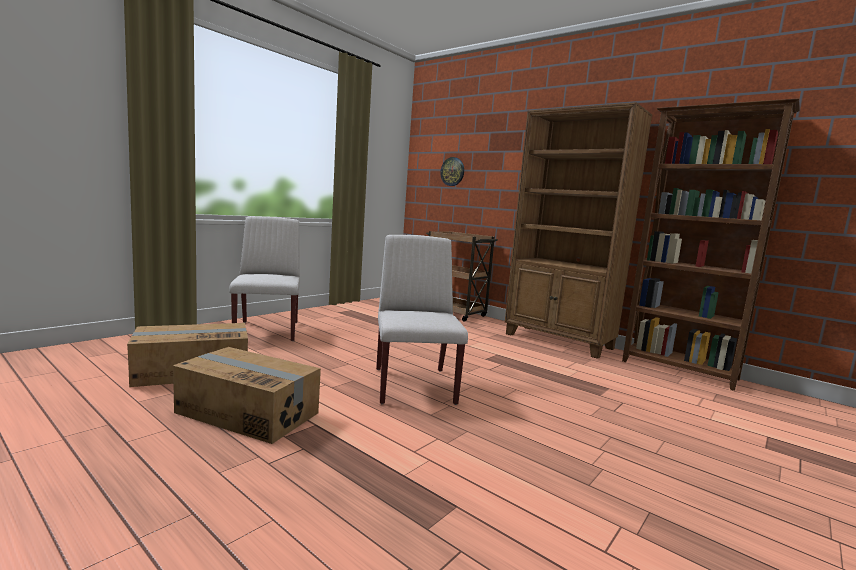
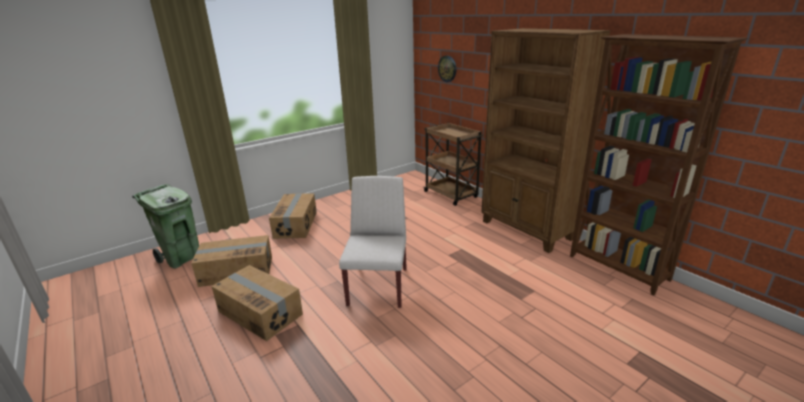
camera: 15 degrees right, 15 degrees up
white chair [229,216,300,341] -> cardboard box [269,193,317,239]
none -> green trash can [132,184,199,268]

